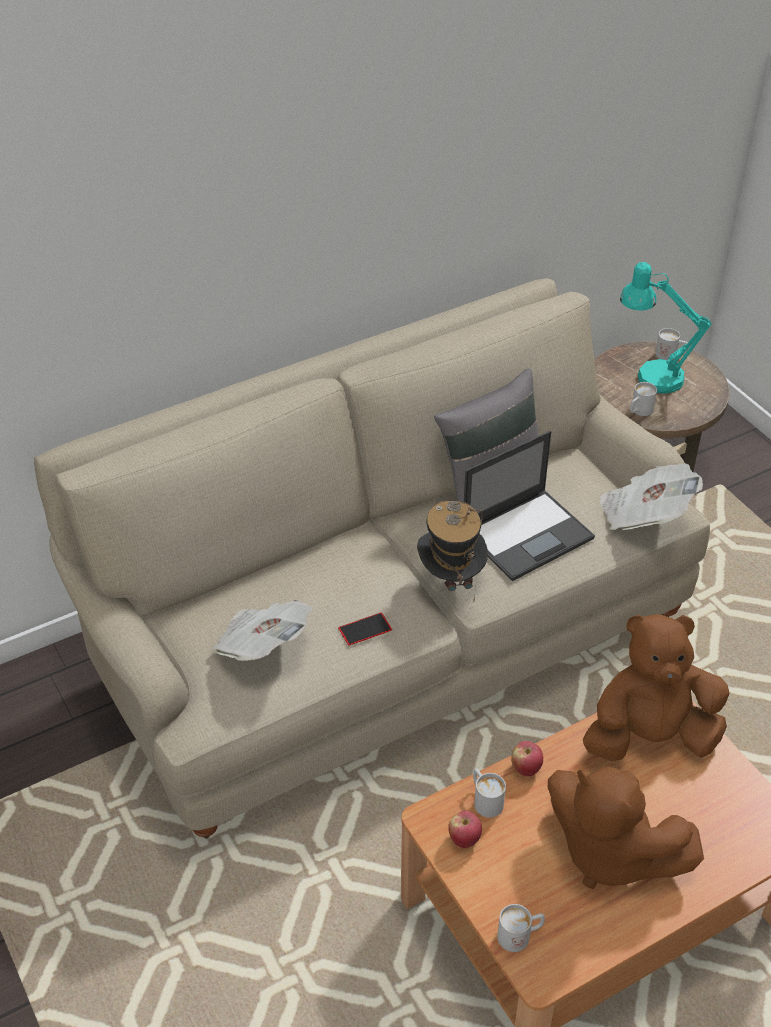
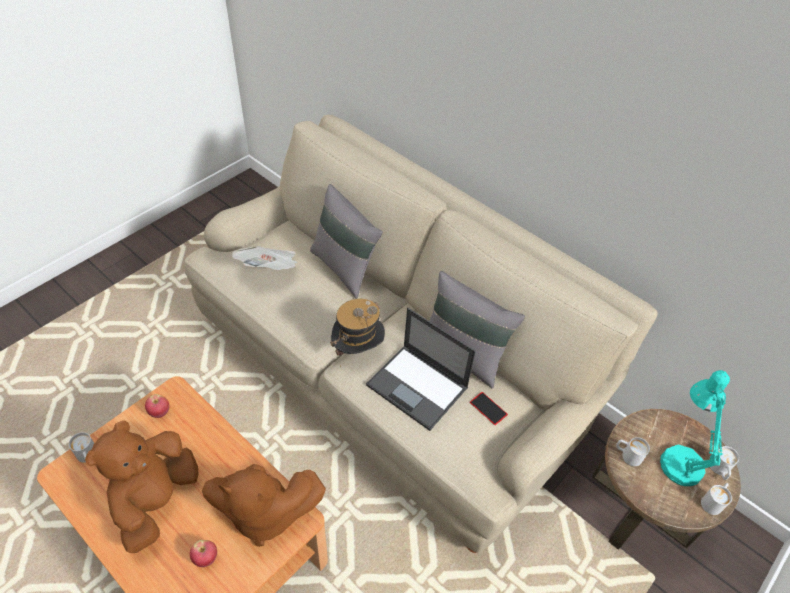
camera: 70 degrees right, 5 degrees up
phone [338,612,392,646] -> phone moved to [470,392,508,425]
white mug [473,769,506,818] -> white mug moved to [701,483,732,515]
apple [511,741,543,776] -> apple moved to [190,540,217,567]
brown plush toy [583,614,730,761] -> brown plush toy turned 120 degrees clockwise [202,464,326,547]
newspaper [599,464,703,530] -> none
none -> grey pillow [310,184,383,299]

